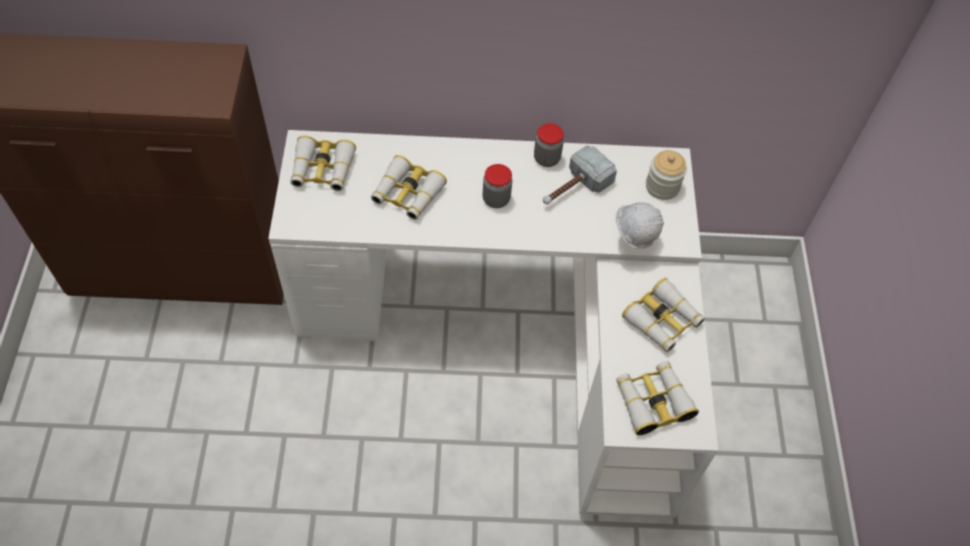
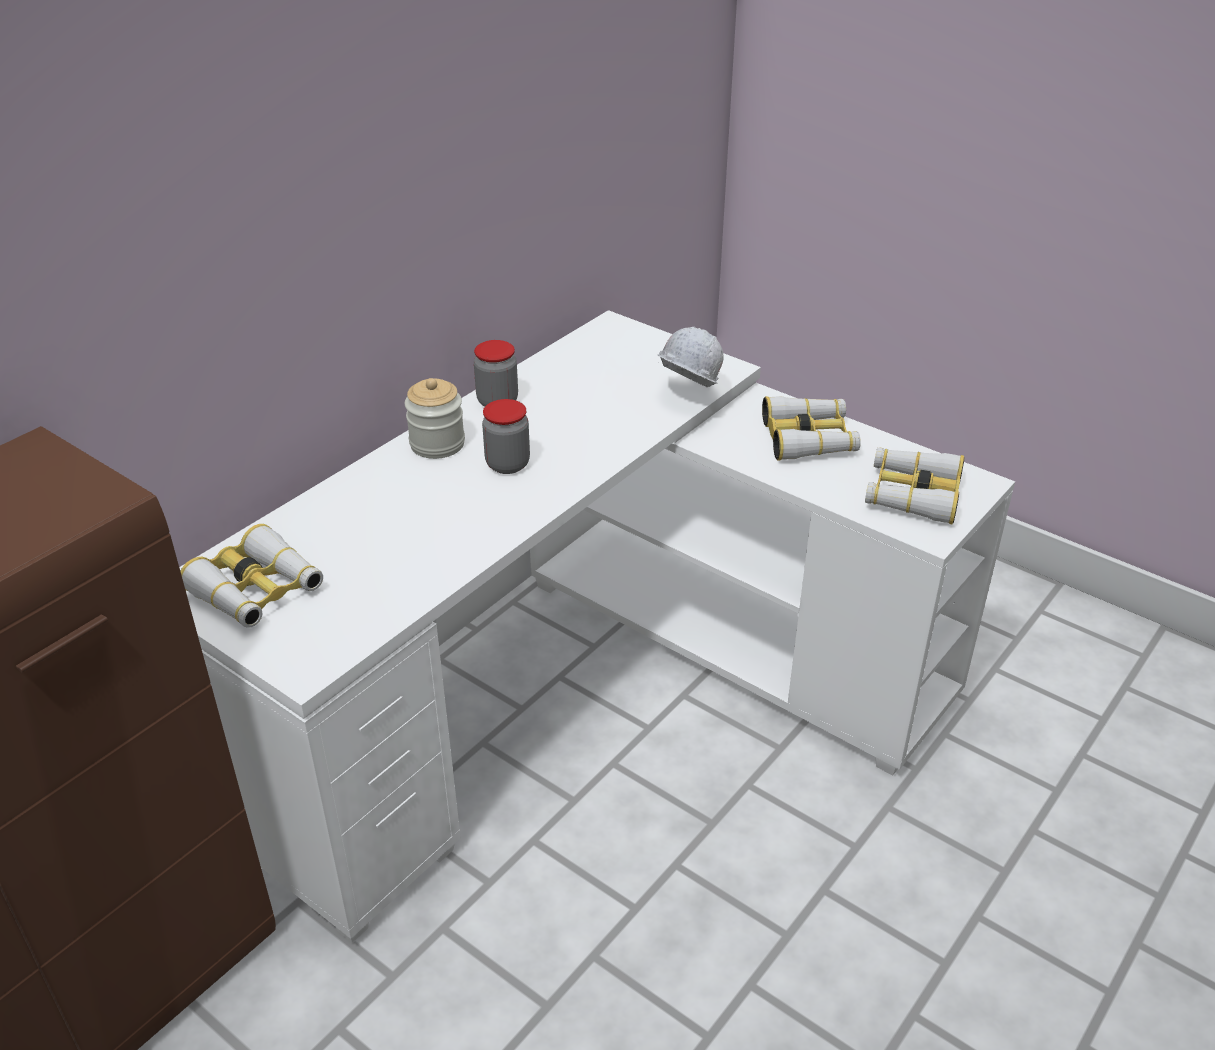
camera: 50 degrees left, 20 degrees down
binoculars [371,155,447,220] -> none
hammer [543,145,617,205] -> none
jar [646,150,687,200] -> jar moved to [405,378,465,459]

